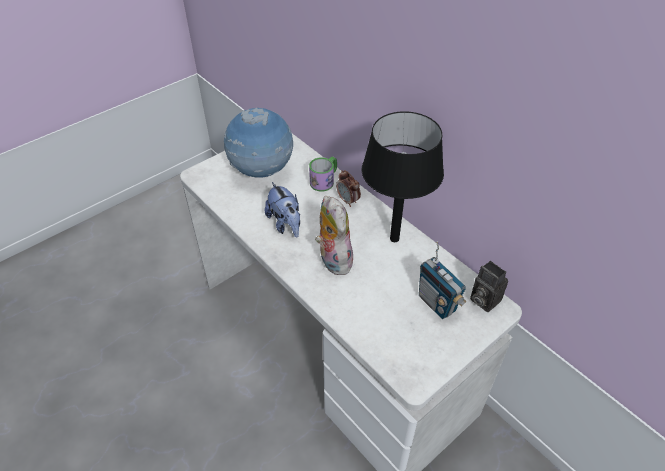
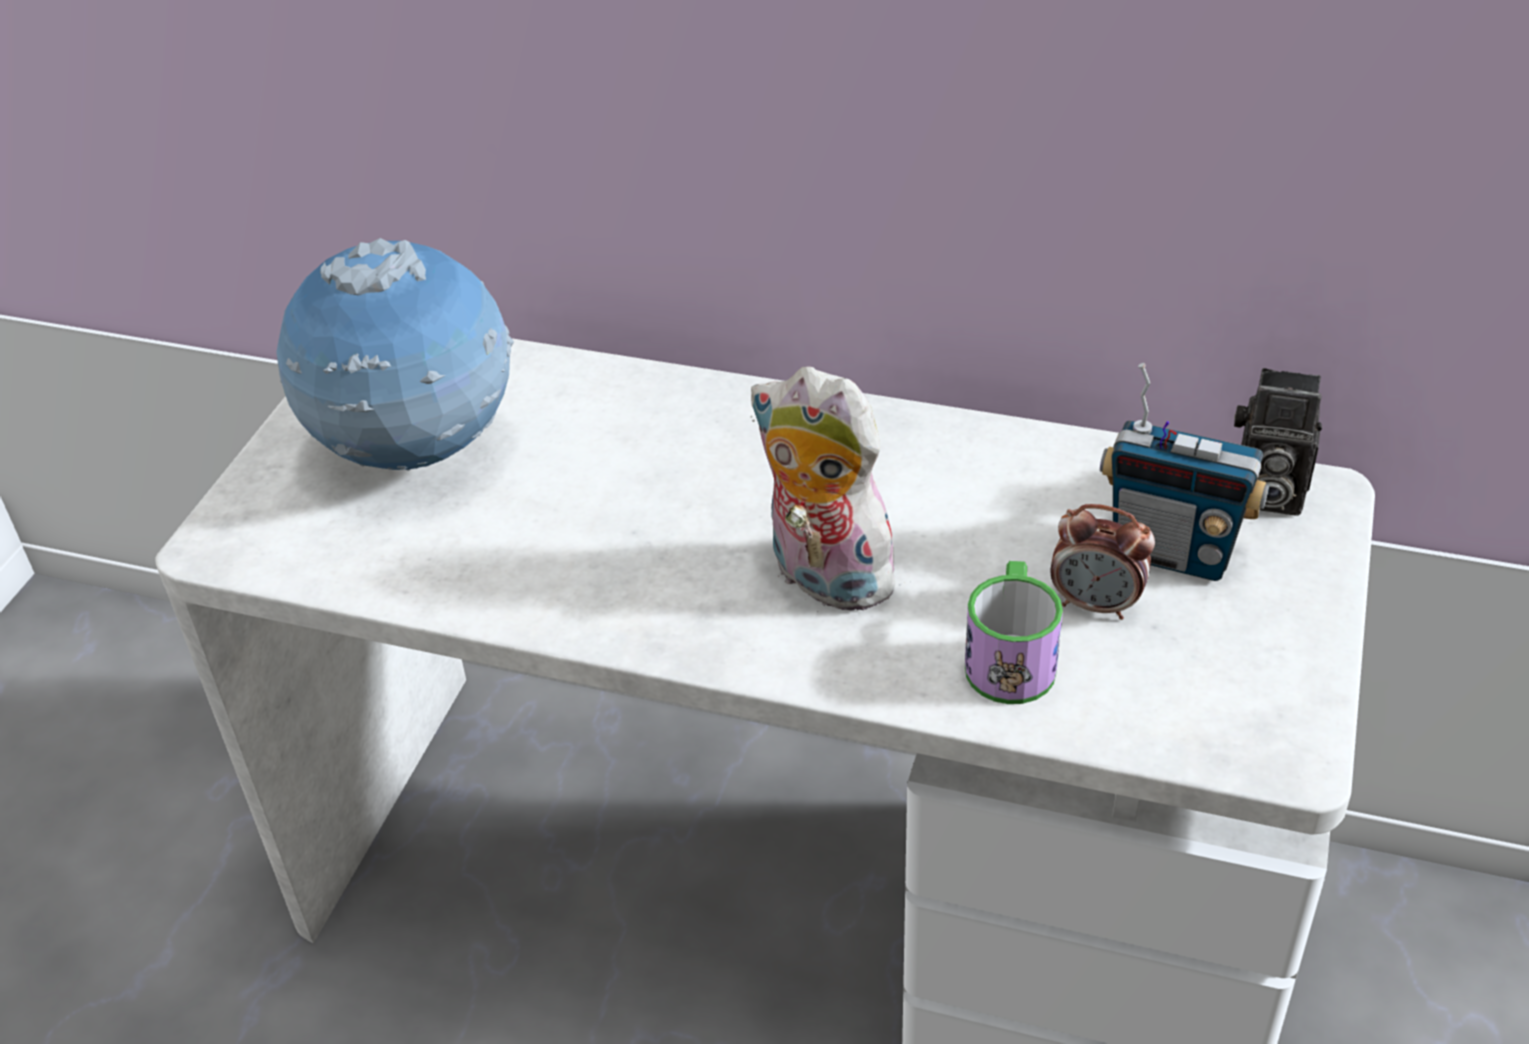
camera: 30 degrees left, 5 degrees down
plush toy [265,182,300,237] -> none
mug [309,156,337,192] -> mug moved to [965,561,1063,704]
alarm clock [336,170,361,207] -> alarm clock moved to [1050,504,1155,620]
black table lamp [361,111,444,242] -> none

